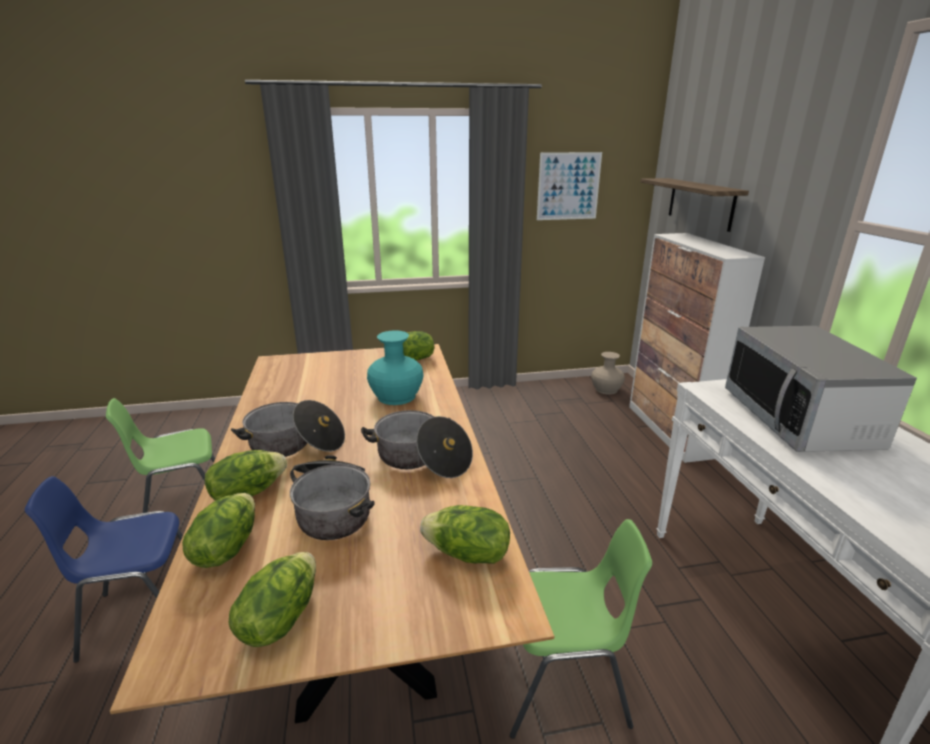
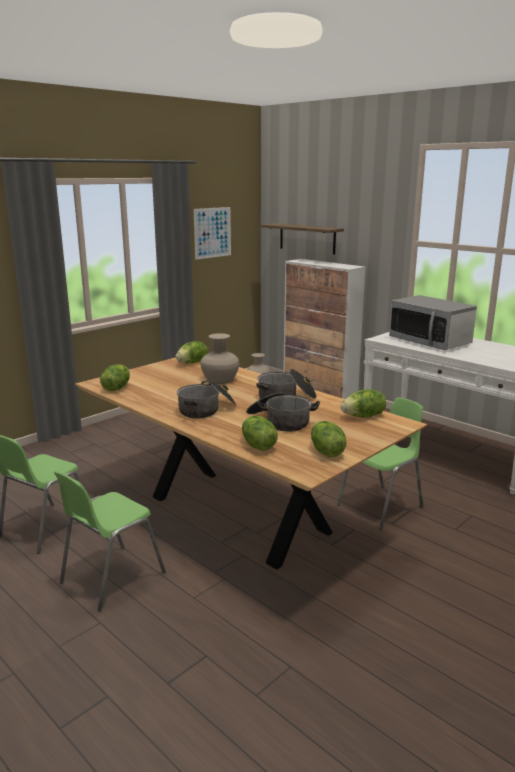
camera: 35 degrees left, 5 degrees down
blue chair [25,476,183,663] -> green chair [54,471,166,612]
lettuce [205,450,287,501] -> lettuce moved to [100,365,130,391]
turquoise vase [367,330,424,405] -> beige vase [200,333,239,384]

